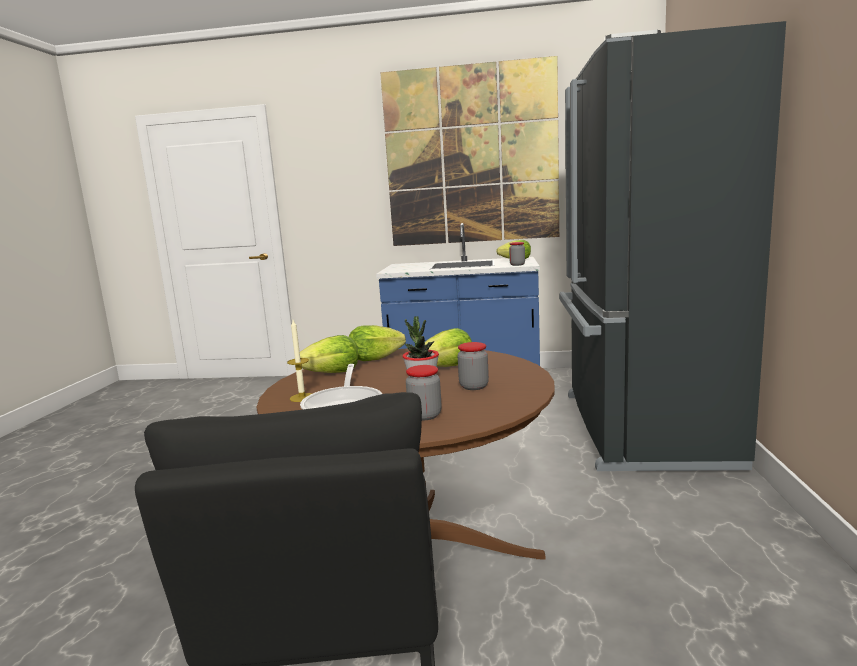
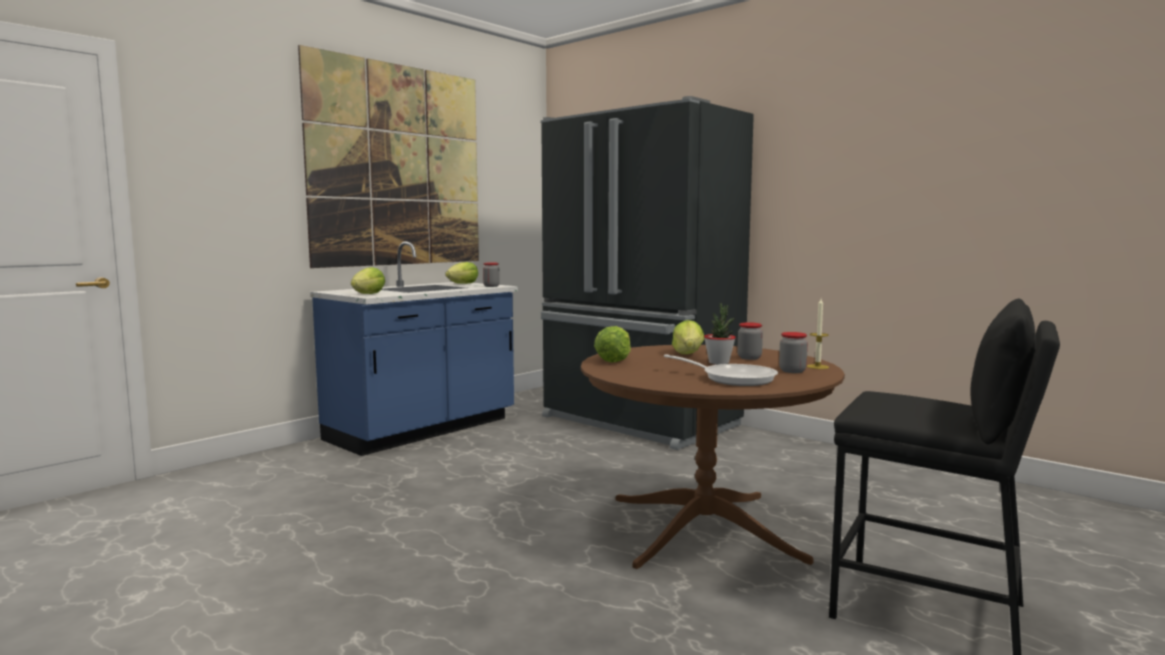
camera: 55 degrees left, 5 degrees down
candle [287,320,312,402] -> candle moved to [807,299,829,369]
lettuce [300,335,358,373] -> lettuce moved to [351,267,385,294]

